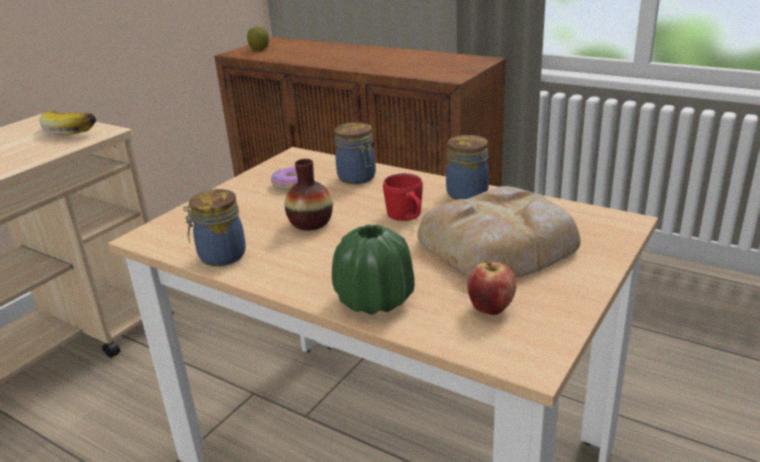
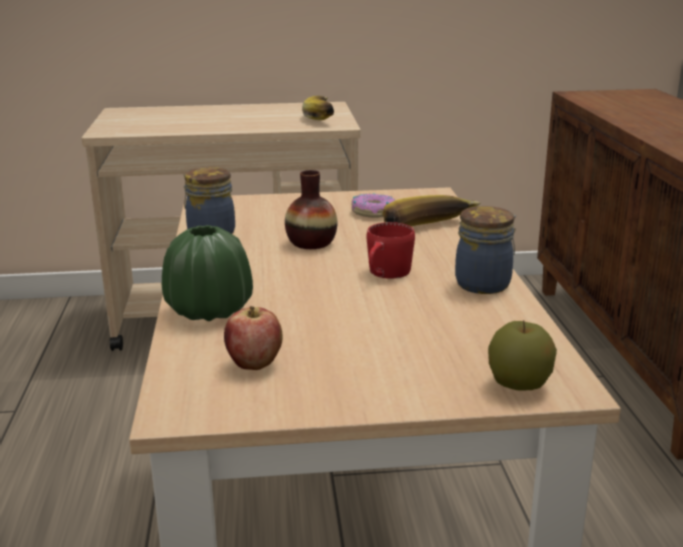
camera: 50 degrees right, 5 degrees down
apple [247,26,269,51] -> apple moved to [488,321,557,391]
jar [334,122,376,184] -> banana [382,195,480,227]
bread [417,186,581,278] -> none

